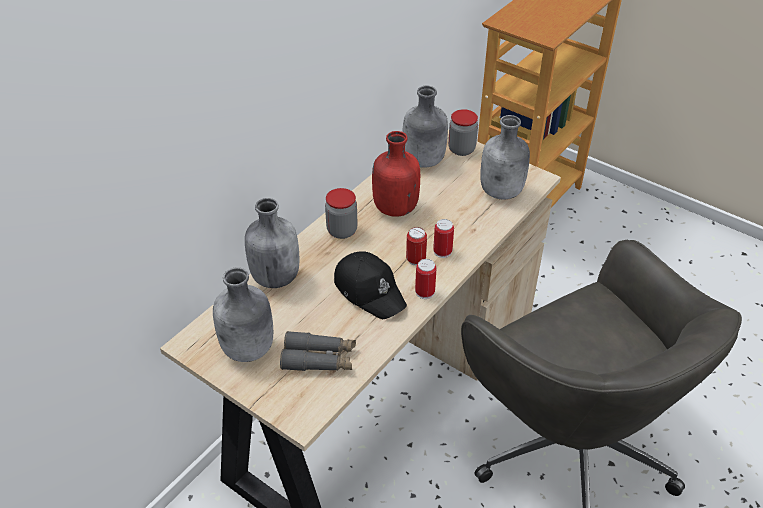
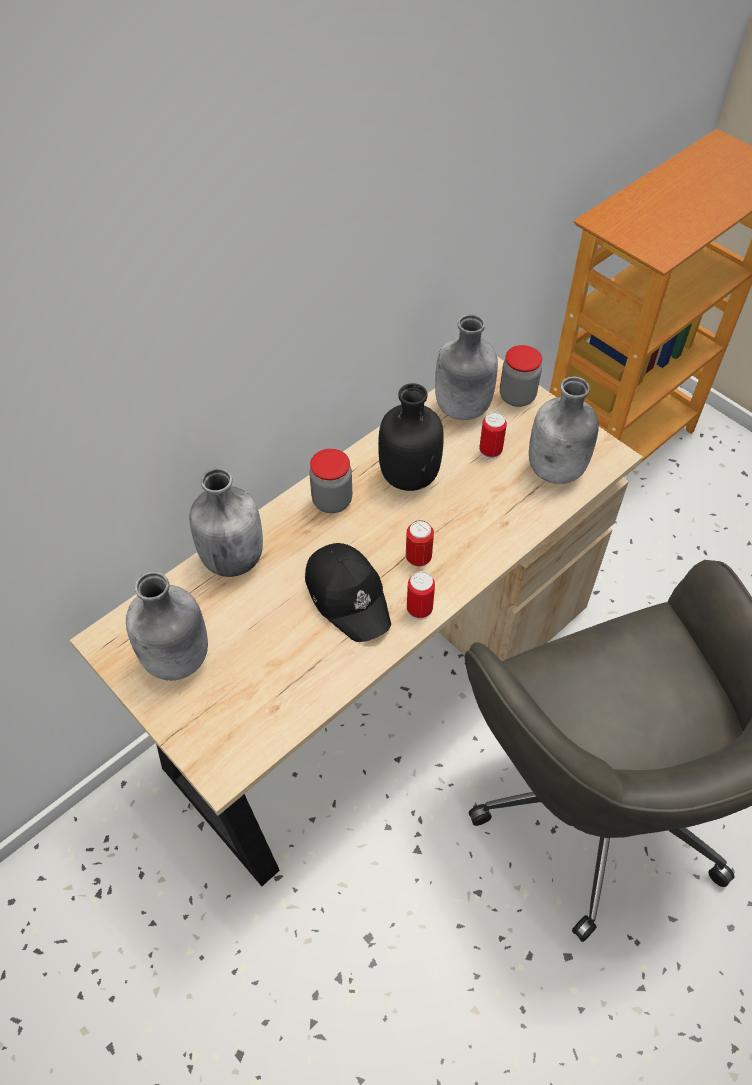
camera: 10 degrees right, 10 degrees up
grey binoculars [280,331,356,371] -> none
red bottle [372,131,420,217] -> black bottle [378,383,444,491]
can [433,219,454,258] -> can moved to [479,412,507,459]

